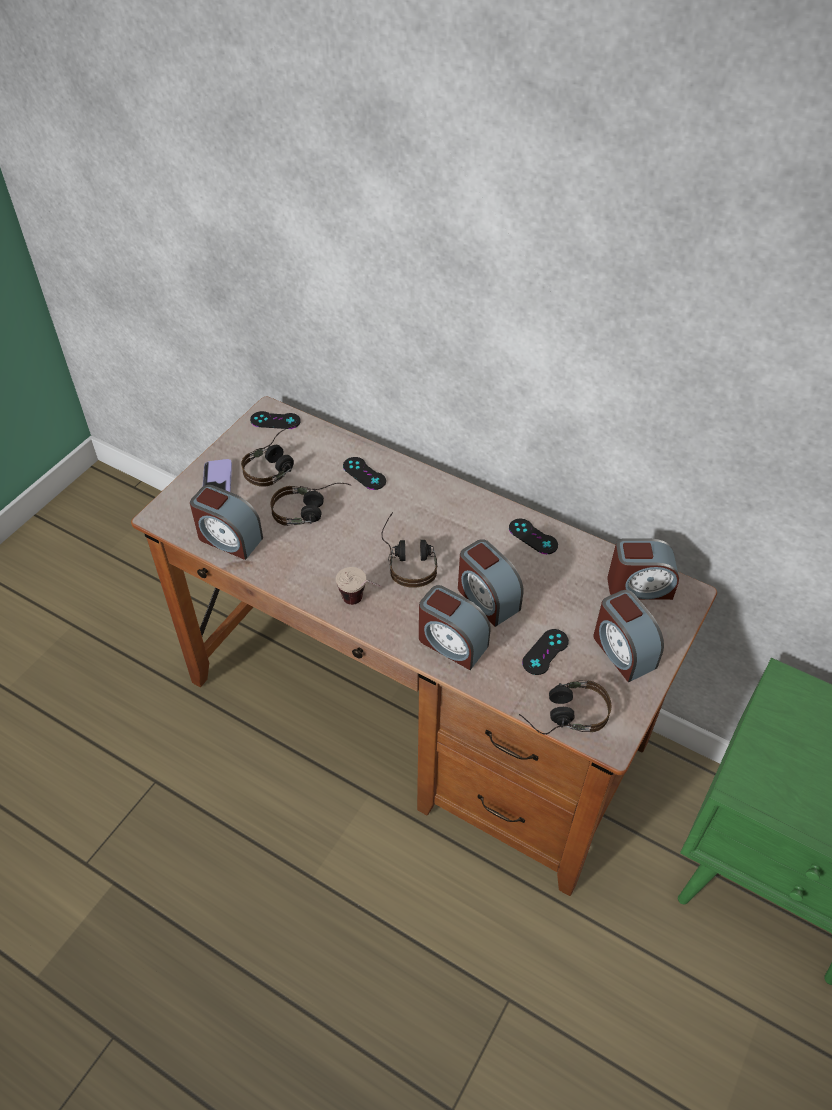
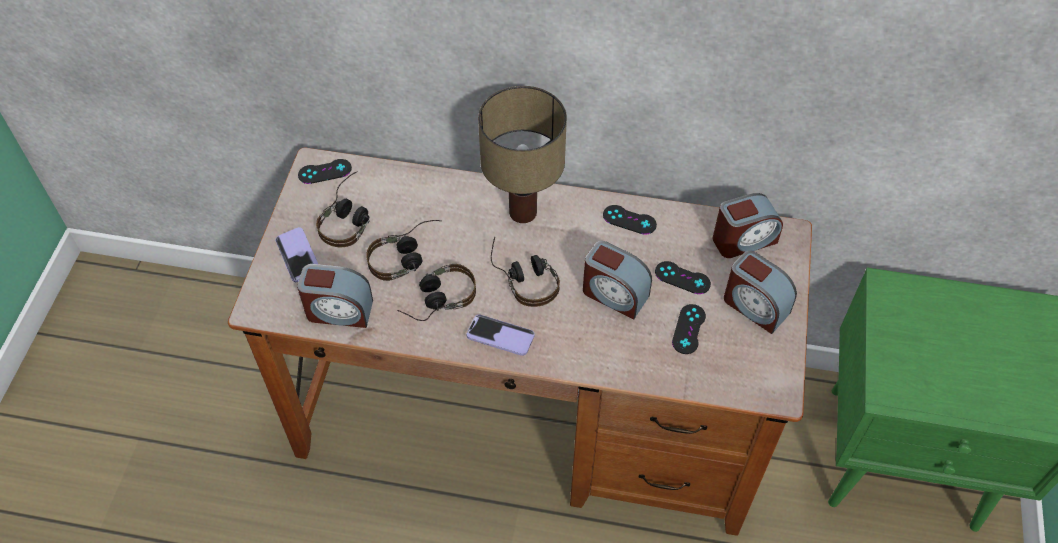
camera: 20 degrees left, 5 degrees up
cup [336,567,382,605] -> phone [467,315,535,356]
black game controller [343,457,386,490] -> black game controller moved to [655,261,711,294]
alarm clock [419,585,491,670] -> none
headphones [519,680,611,735] -> headphones moved to [397,264,476,321]
none -> table lamp [478,86,567,223]

